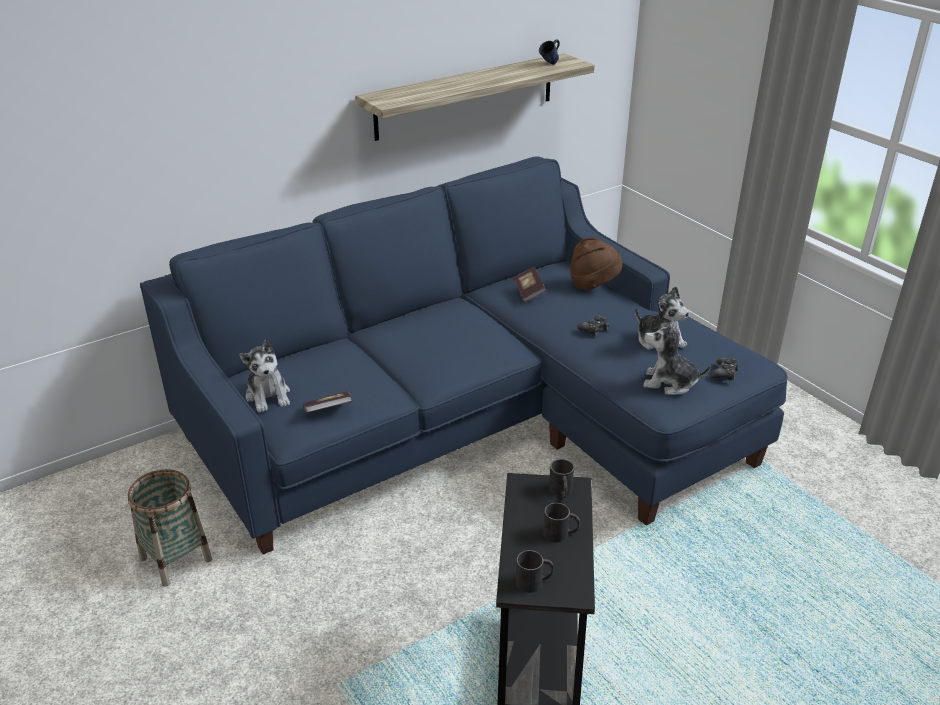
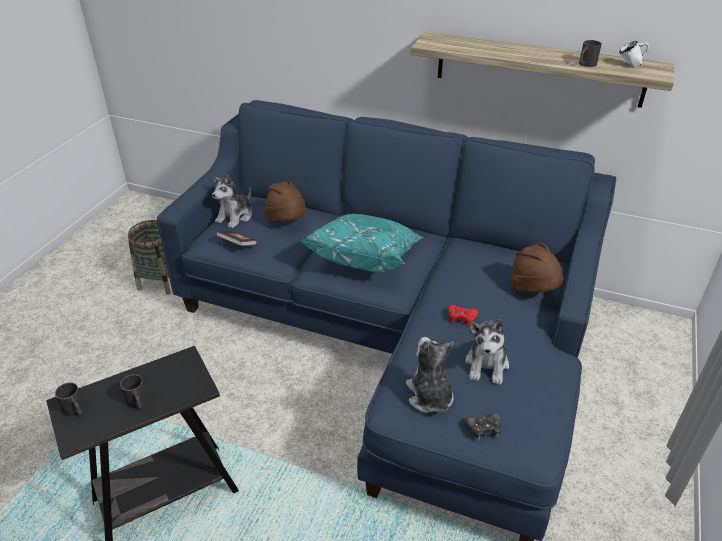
camera: 55 degrees right, 5 degrees up
book [513,267,546,302] -> none
blue mug [539,39,560,65] -> white mug [619,41,649,68]
black mug [549,459,574,498] -> black mug moved to [579,40,602,67]
black game controller [577,315,609,336] -> red game controller [448,305,478,326]
none -> brown hat [264,181,306,222]
none -> turquoise pillow [300,214,423,272]

